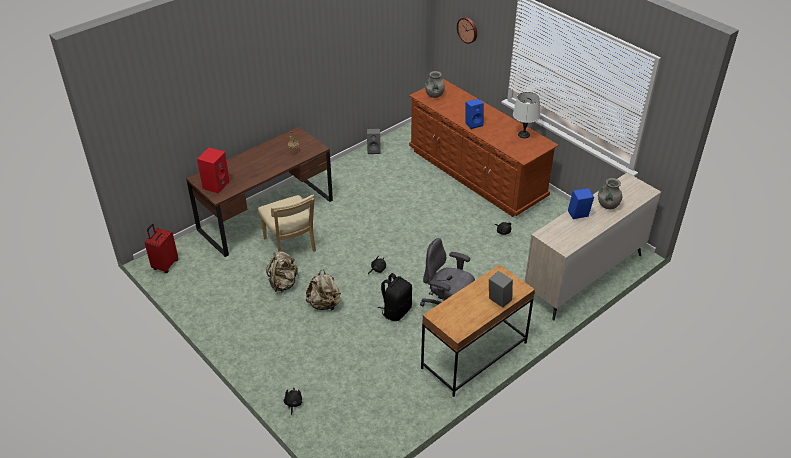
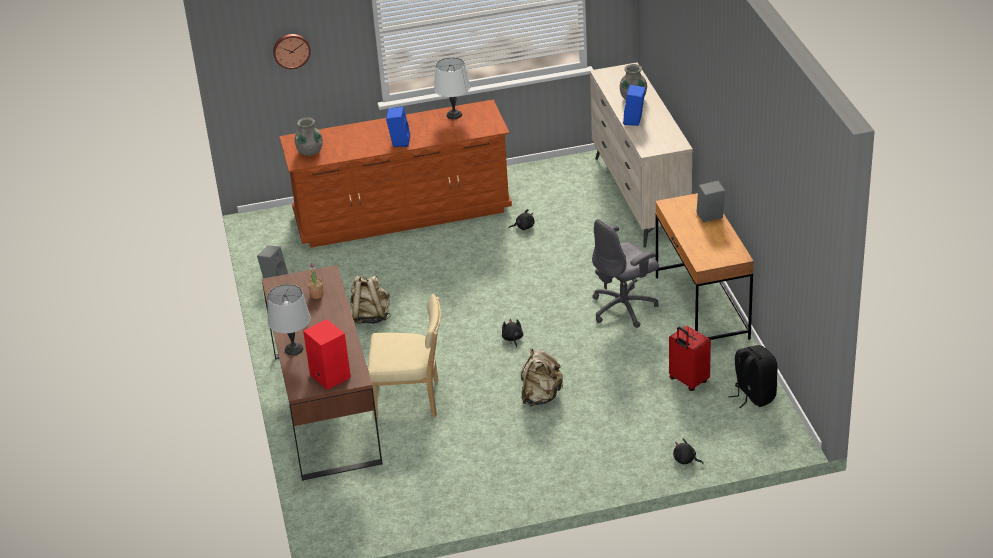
camera: 60 degrees left, 5 degrees down
red suitcase [145,224,178,273] -> red suitcase moved to [669,326,711,391]
beige backpack [266,251,299,293] -> beige backpack moved to [350,276,391,324]
black backpack [378,273,412,321] -> black backpack moved to [728,345,777,408]
none -> grey table lamp [267,284,311,356]

